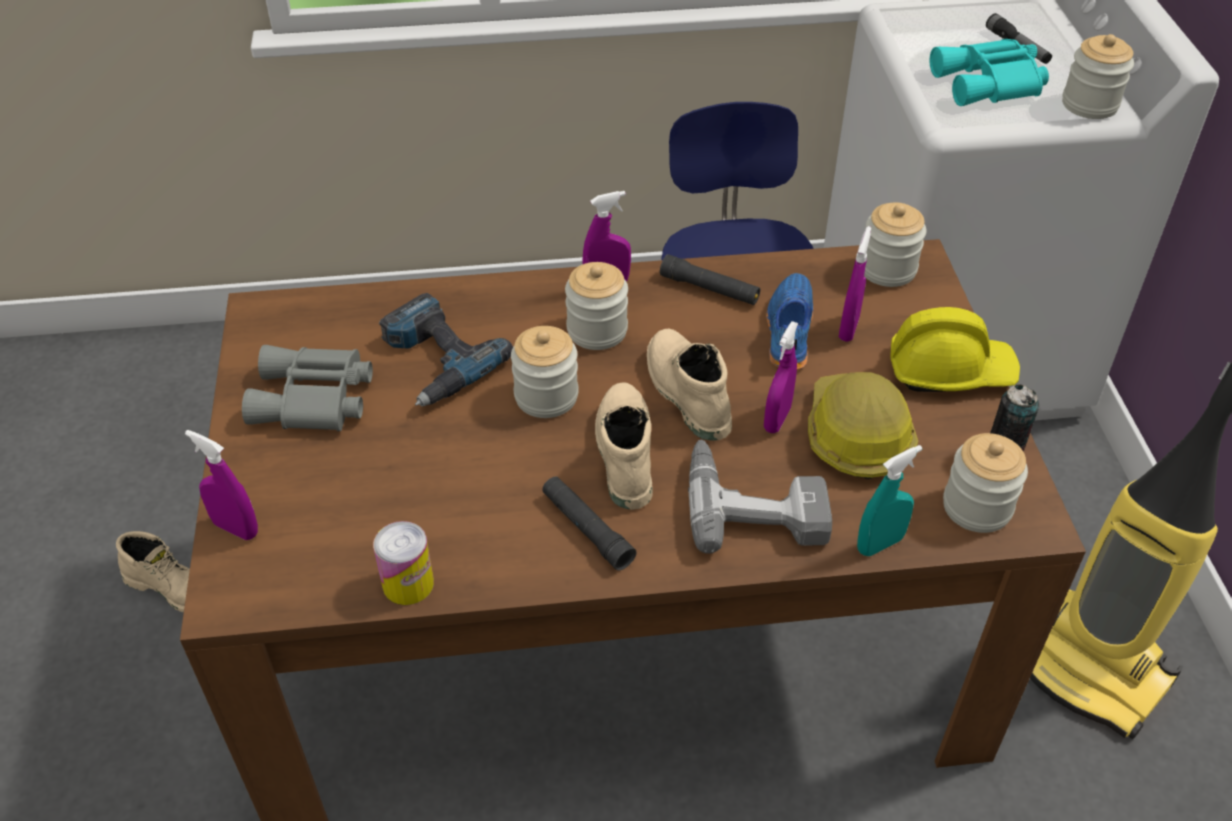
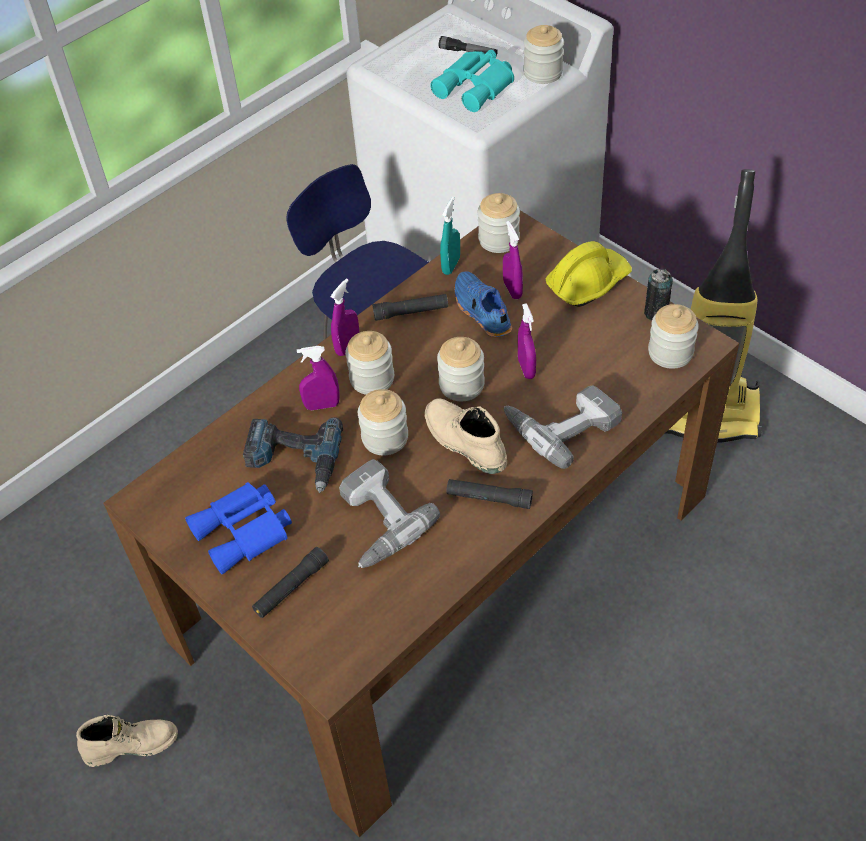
camera: 35 degrees left, 5 degrees up
purple spray bottle [185,430,258,540] -> purple spray bottle moved to [297,346,339,410]
grey binoculars [242,345,373,431] -> blue binoculars [185,482,292,574]
can [373,521,434,605] -> none
beige boot [647,329,732,441] -> jar [437,337,485,401]
hard hat [808,372,918,479] -> none
turquoise spray bottle [857,445,922,556] -> turquoise spray bottle moved to [440,197,460,275]
none -> black flashlight [252,547,329,618]
none -> power drill [339,459,440,568]

